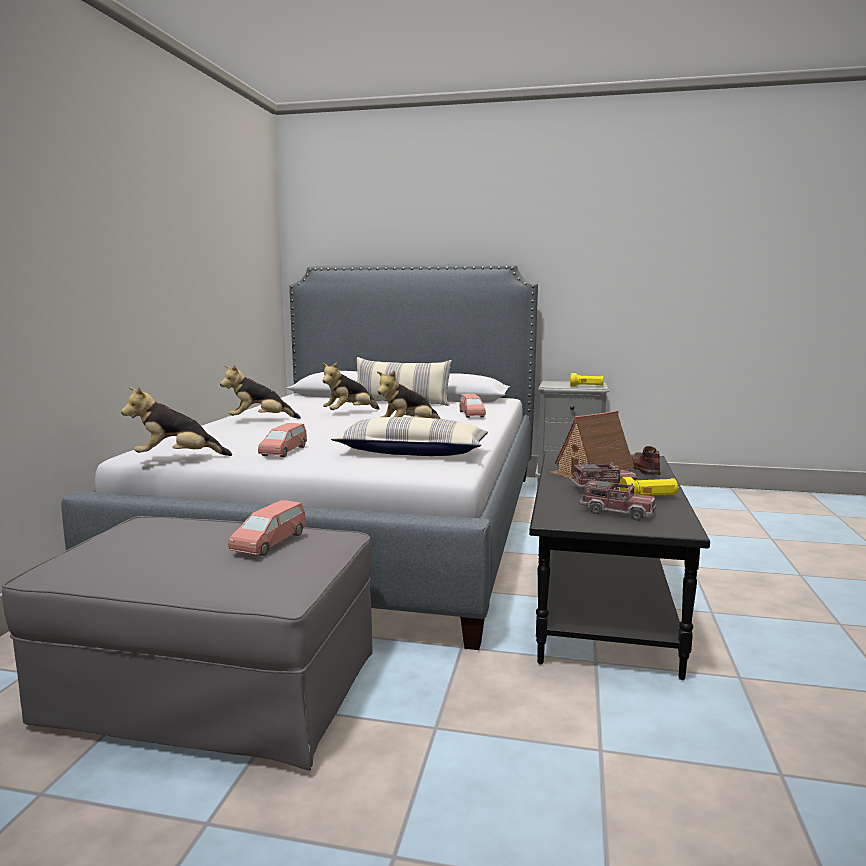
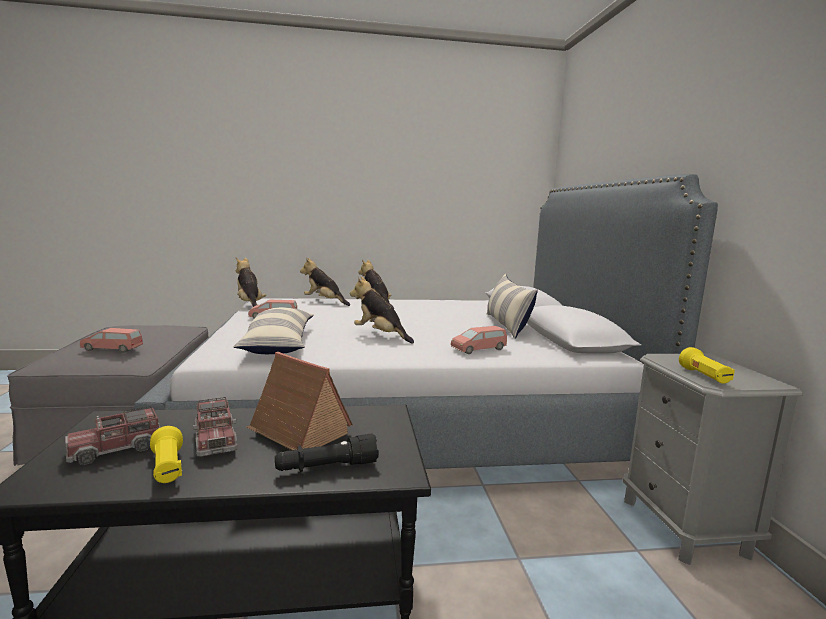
camera: 70 degrees right, 0 degrees up
plush toy [321,362,380,410] -> plush toy moved to [300,258,350,306]
toy truck [580,478,656,521] -> toy truck turned 45 degrees clockwise [65,406,161,465]
brown shoe [632,446,660,475] -> black flashlight [275,434,379,472]

